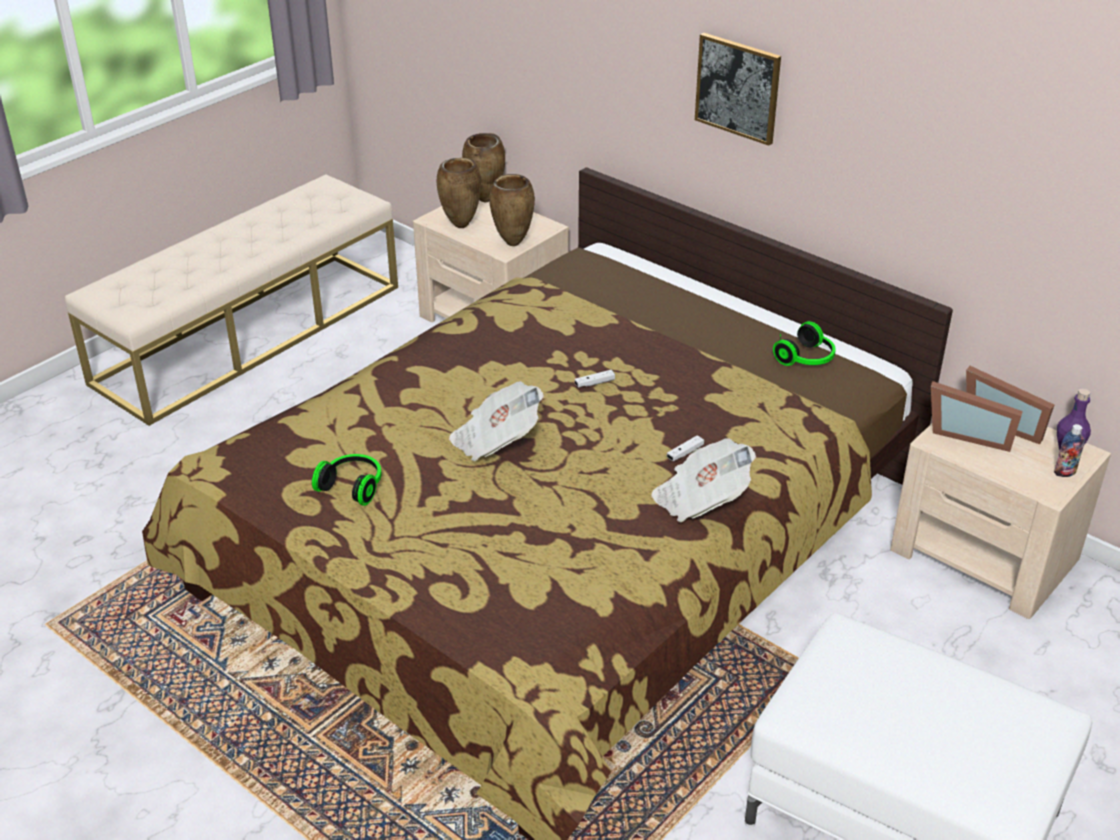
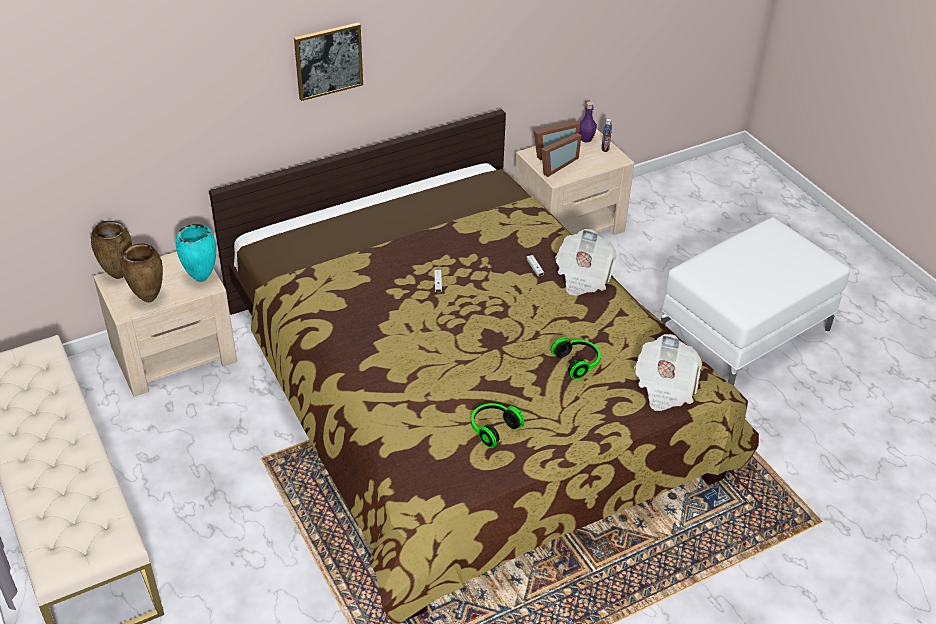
camera: 70 degrees left, 5 degrees up
newspaper [449,381,544,461] -> newspaper moved to [634,334,702,411]
brown vase [489,174,535,246] -> turquoise vase [176,224,216,282]
headphones [773,321,836,366] -> headphones moved to [551,337,601,380]

